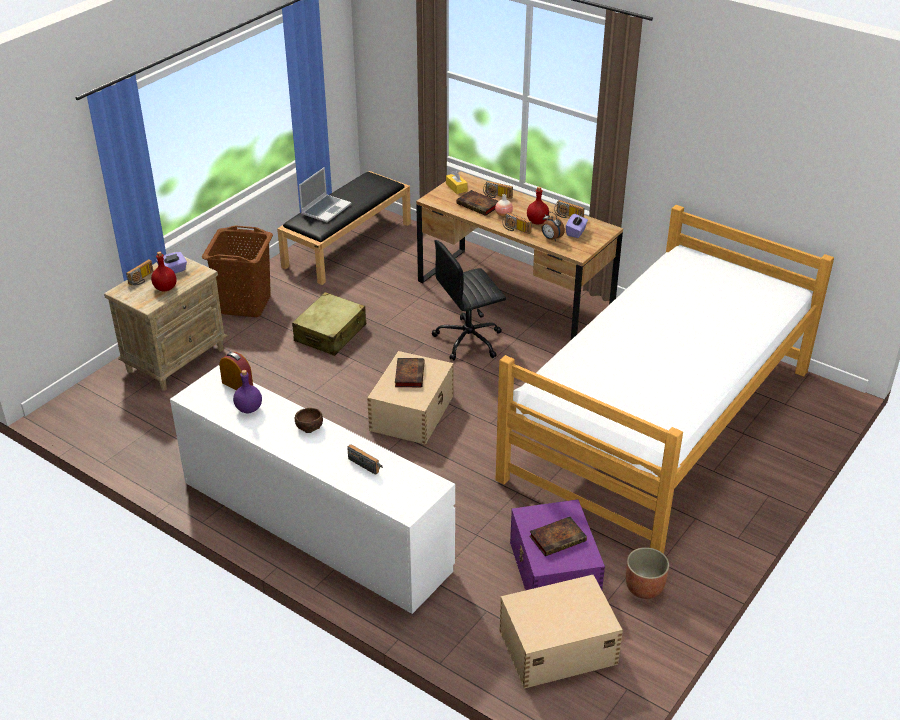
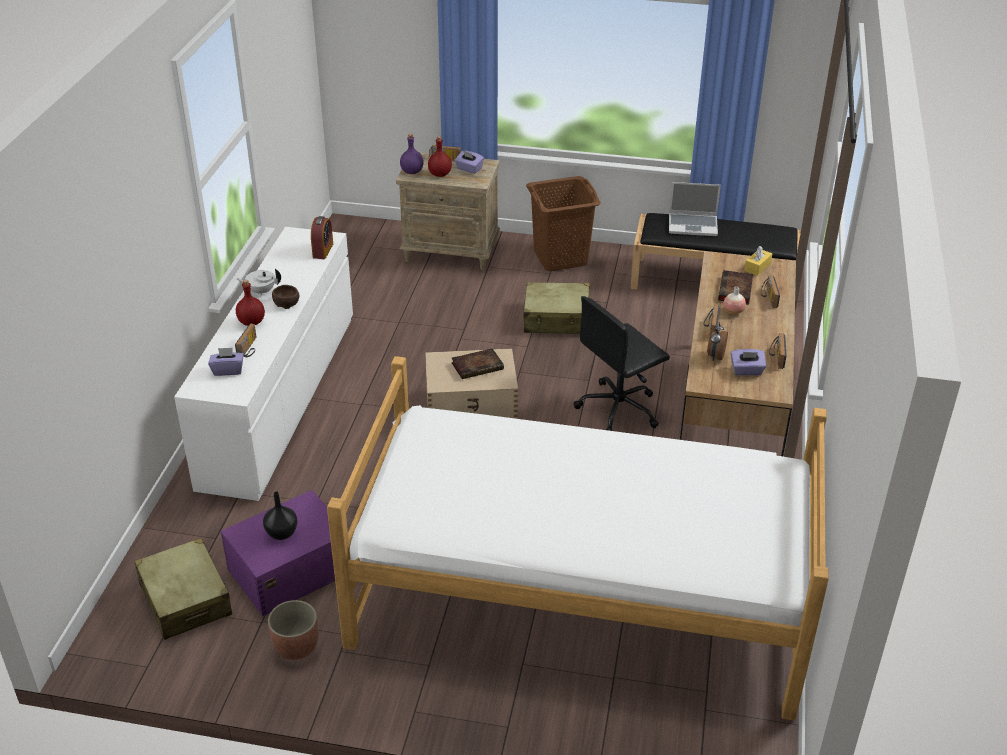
camera: 65 degrees right, 0 degrees up
purple bottle [233,370,262,413] -> purple bottle moved to [400,134,424,174]
black office chair [432,240,506,360] -> black office chair turned 75 degrees counterclockwise [574,296,670,431]
beige storage box [499,575,623,689] -> beige suitcase [134,538,232,640]
red bottle [527,187,549,224] -> red bottle moved to [236,280,265,326]
book [529,517,587,556] -> black vase [263,492,298,540]
none -> purple tissue box [208,348,244,376]
none -> white teapot [237,269,281,296]

